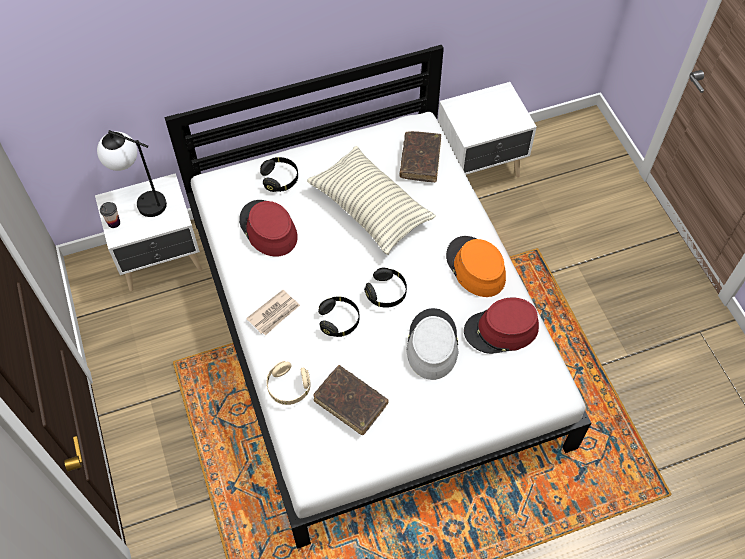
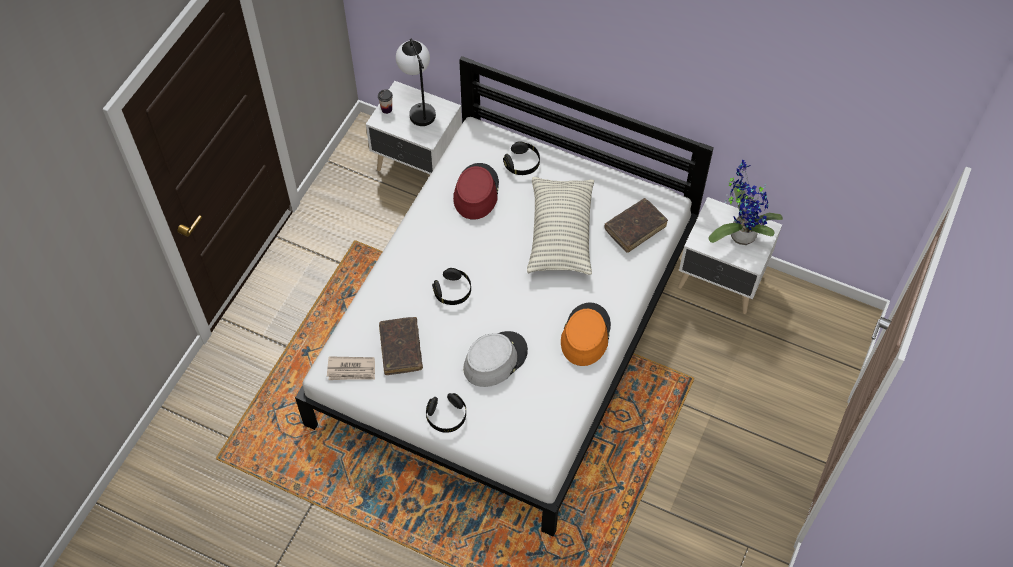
camera: 45 degrees right, 0 degrees up
newspaper [246,290,300,336] -> newspaper moved to [327,356,375,380]
beige headphones [267,361,311,405] -> none
black headphones [364,268,407,308] -> black headphones moved to [426,393,466,433]
red hat [464,297,539,354] -> none
none -> potted plant [709,160,783,245]

